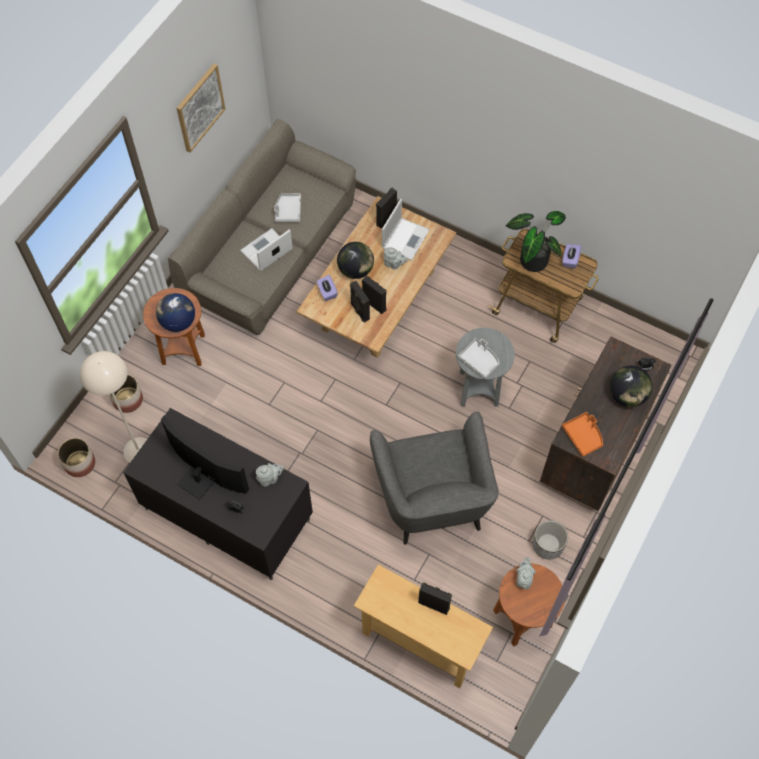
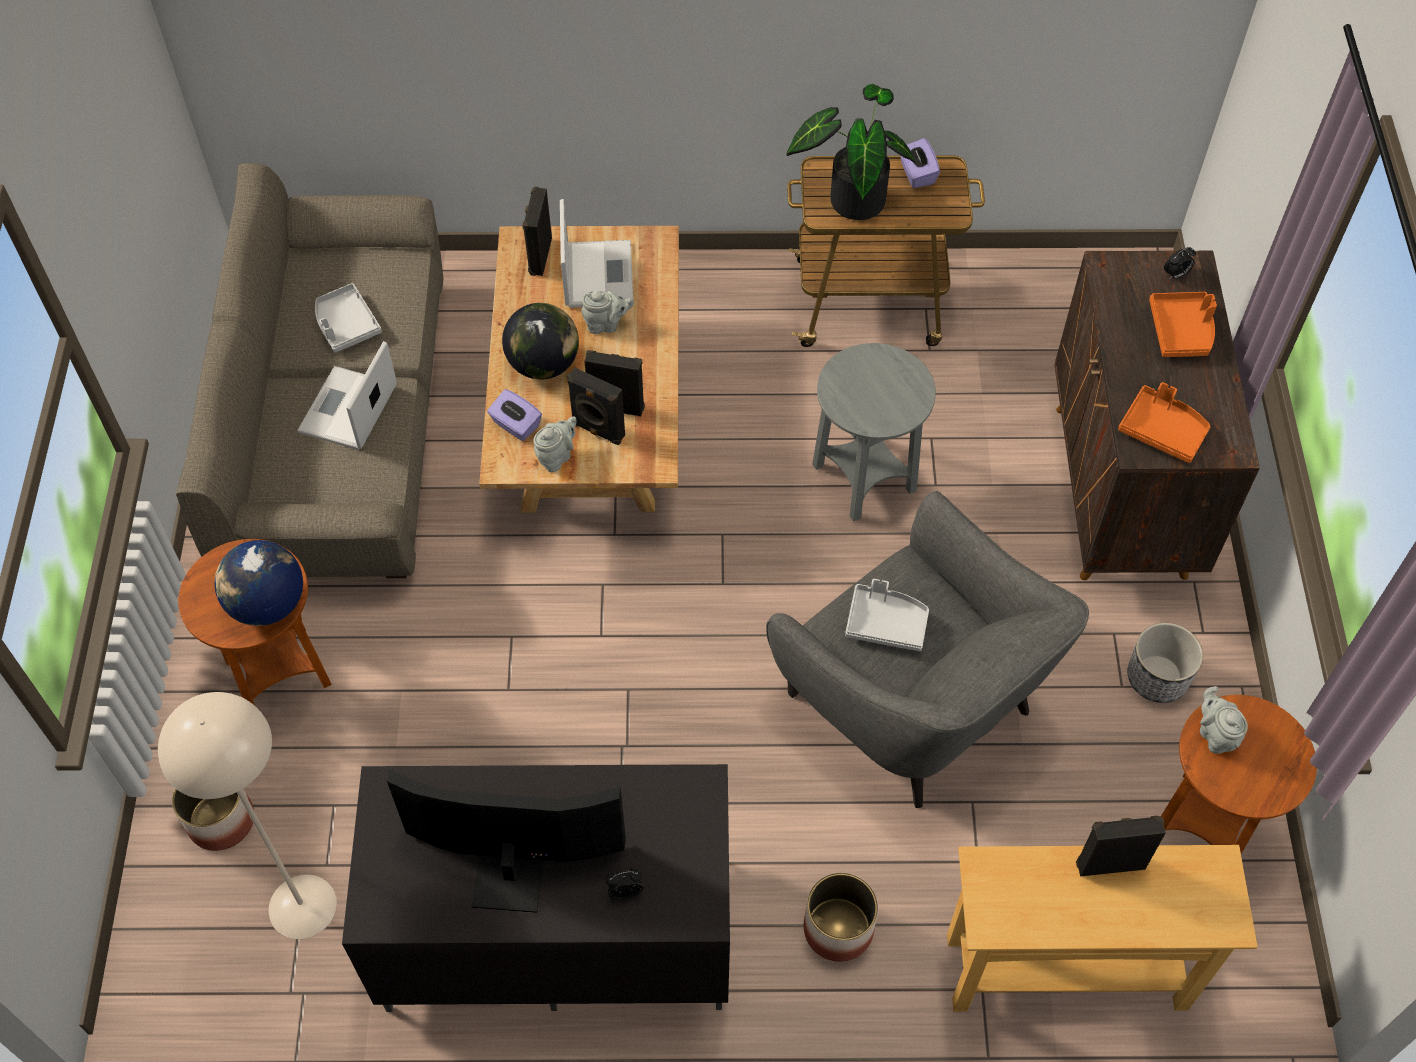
camera: 30 degrees left, 5 degrees down
planter [58,438,95,477] -> planter moved to [804,873,878,962]
picture [177,64,225,153] -> none
grey teapot [256,463,284,487] -> grey teapot moved to [533,416,576,472]
grey tray [458,338,499,378] -> grey tray moved to [845,579,929,651]
globe [610,365,652,407] -> orange tray [1149,292,1217,357]

